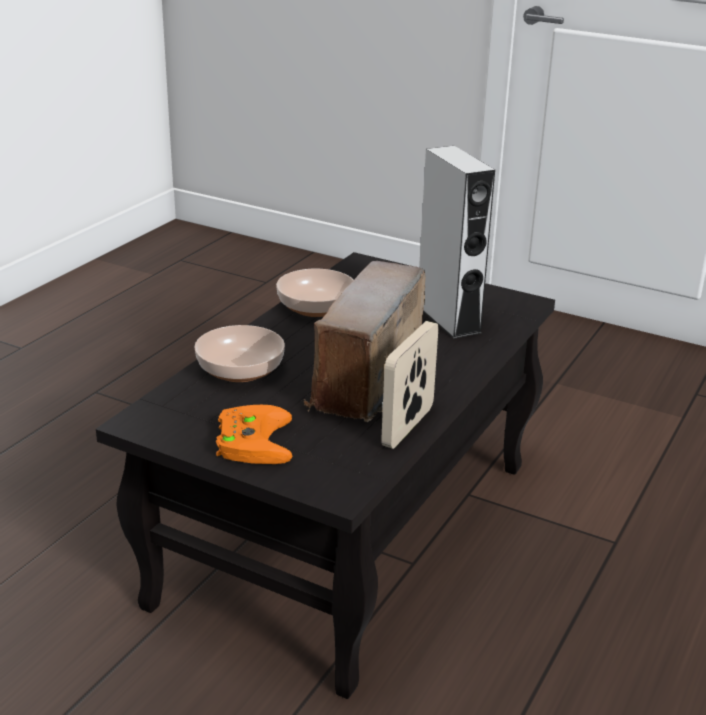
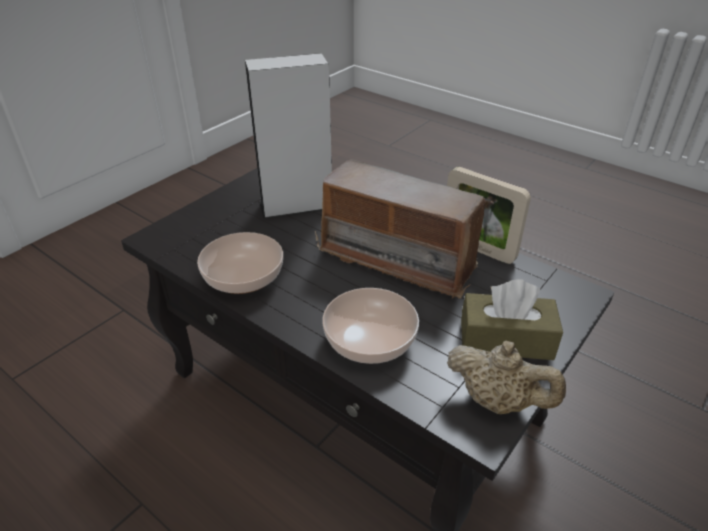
camera: 80 degrees left, 10 degrees up
orange game controller [216,405,292,464] -> brown tissue box [461,279,563,360]
none -> beige teapot [447,341,566,414]

